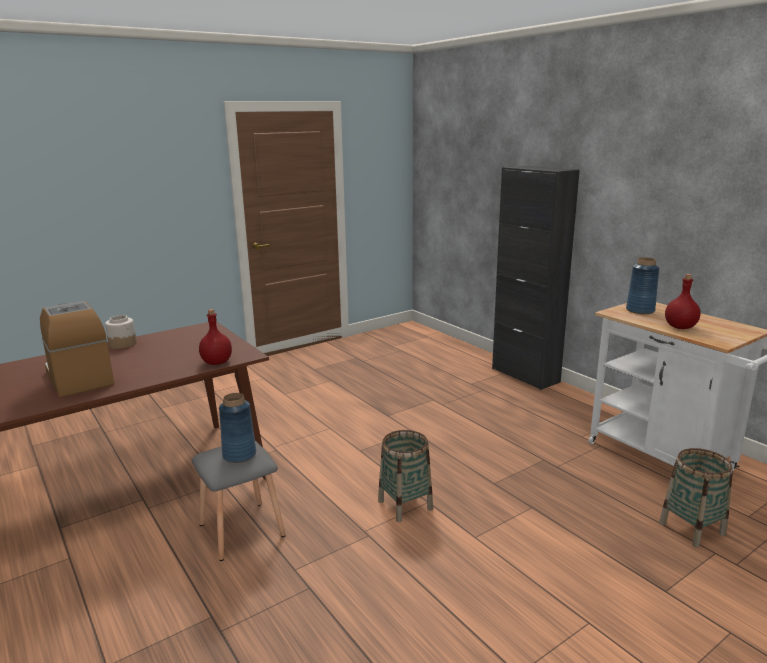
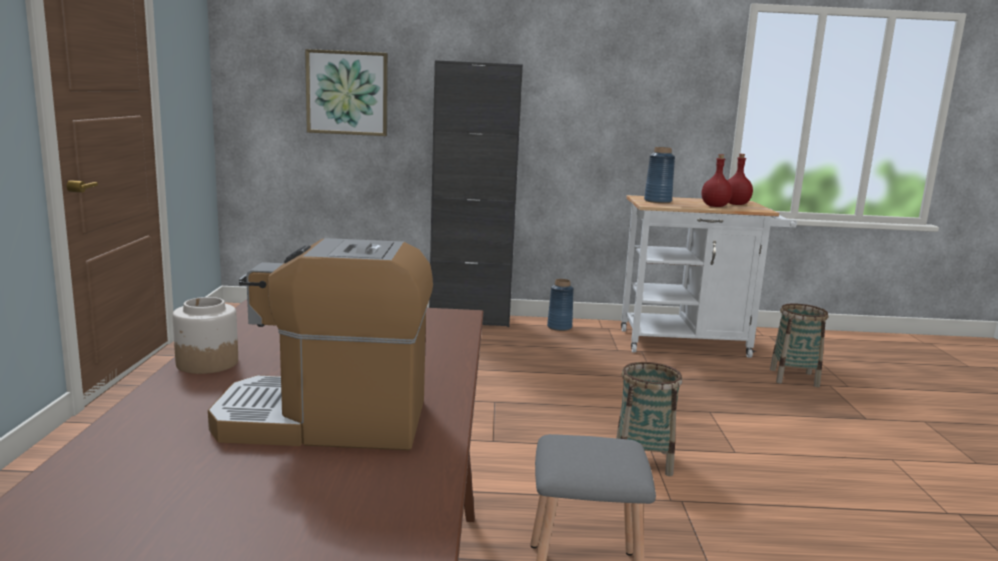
camera: 55 degrees left, 5 degrees down
red bottle [199,309,232,365] -> red bottle moved to [727,154,753,205]
blue vase [219,393,256,463] -> blue vase moved to [547,279,574,331]
none -> picture [305,49,388,136]

